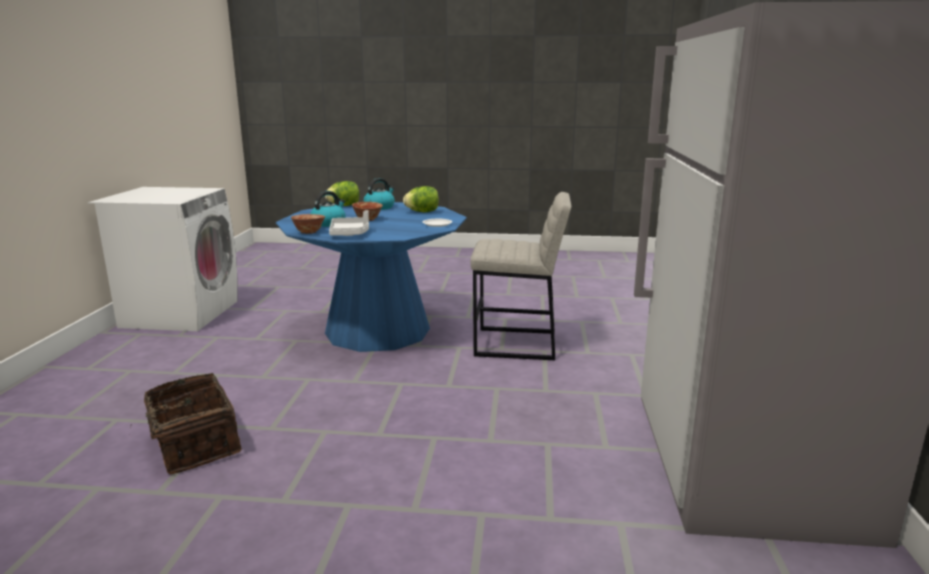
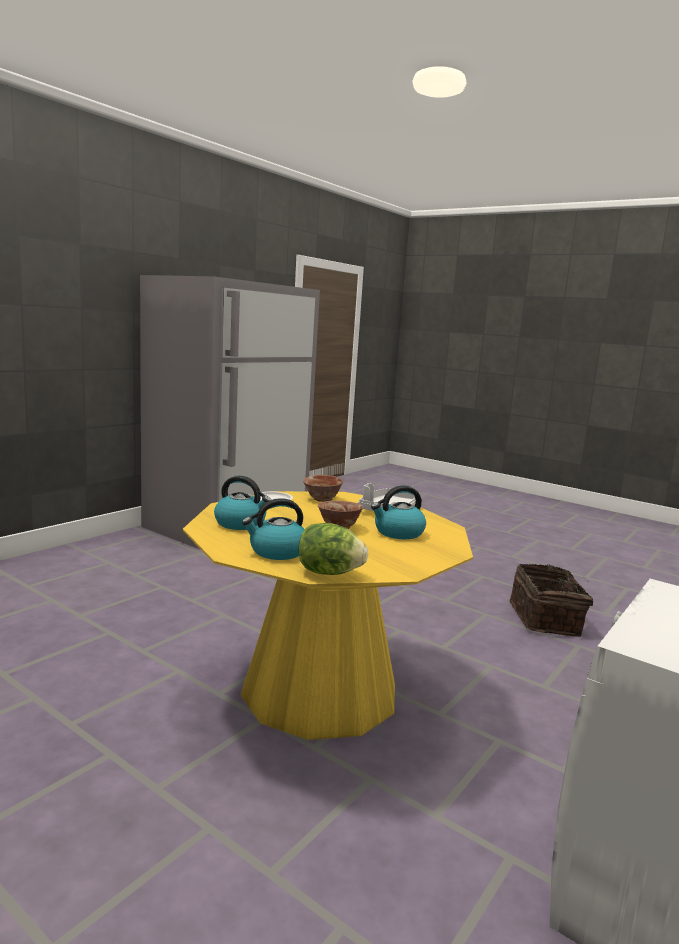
camera: 150 degrees left, 5 degrees down
blue dining table [276,202,467,352] -> yellow dining table [183,491,473,740]
bowl [291,214,325,234] -> bowl moved to [303,475,343,502]
lettuce [403,186,439,212] -> kettle [214,476,271,530]
grey chair [471,192,571,360] -> none

